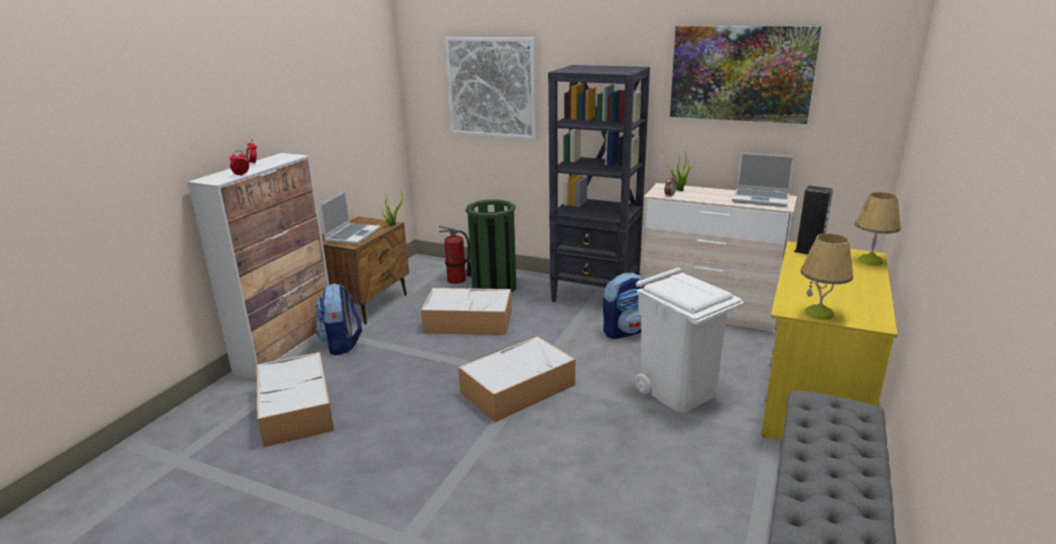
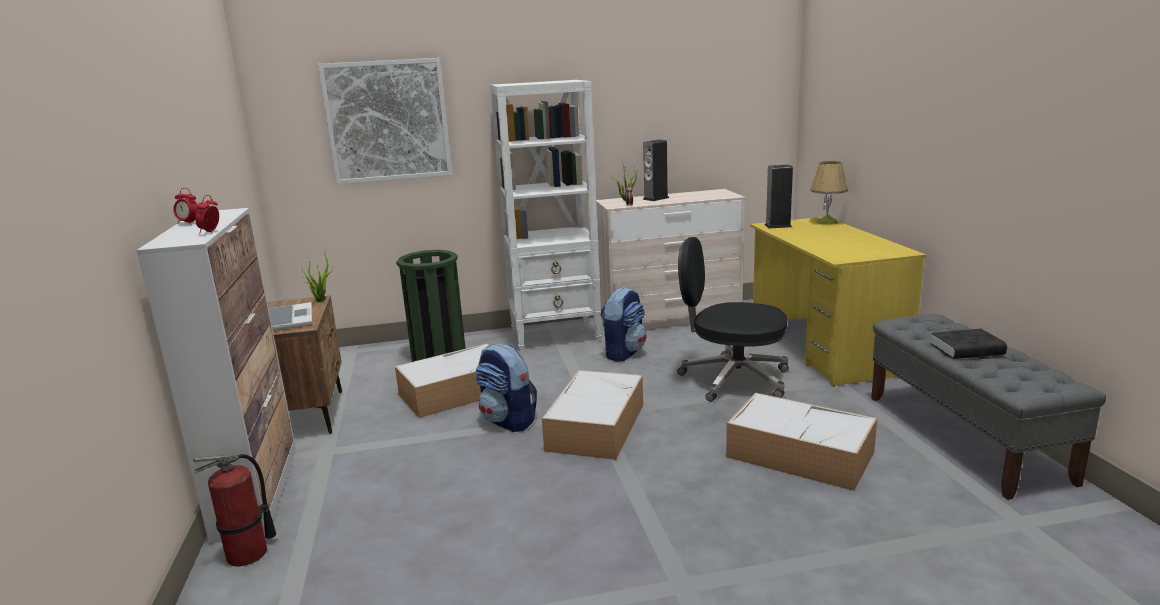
camera: 35 degrees left, 5 degrees down
storage box [256,352,334,447] -> storage box moved to [726,393,877,491]
backpack [316,283,362,355] -> backpack moved to [475,344,537,432]
fire extinguisher [439,225,471,284] -> fire extinguisher moved to [193,454,276,566]
black bookcase [548,65,650,302] -> white bookcase [490,80,601,351]
white trash can [634,268,744,412] -> black office chair [677,237,789,402]
picture [670,26,821,124] -> none
laptop [732,152,795,207] -> none
table lamp [800,233,853,320] -> none
none -> speaker [643,140,669,201]
none -> black book [931,329,1007,359]

